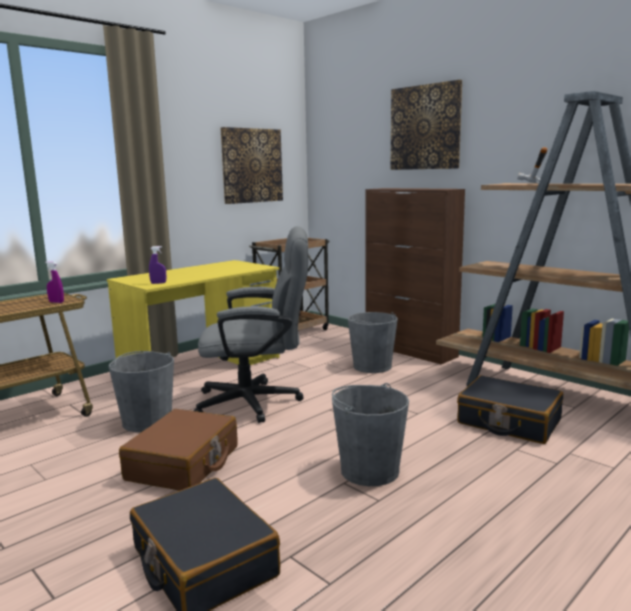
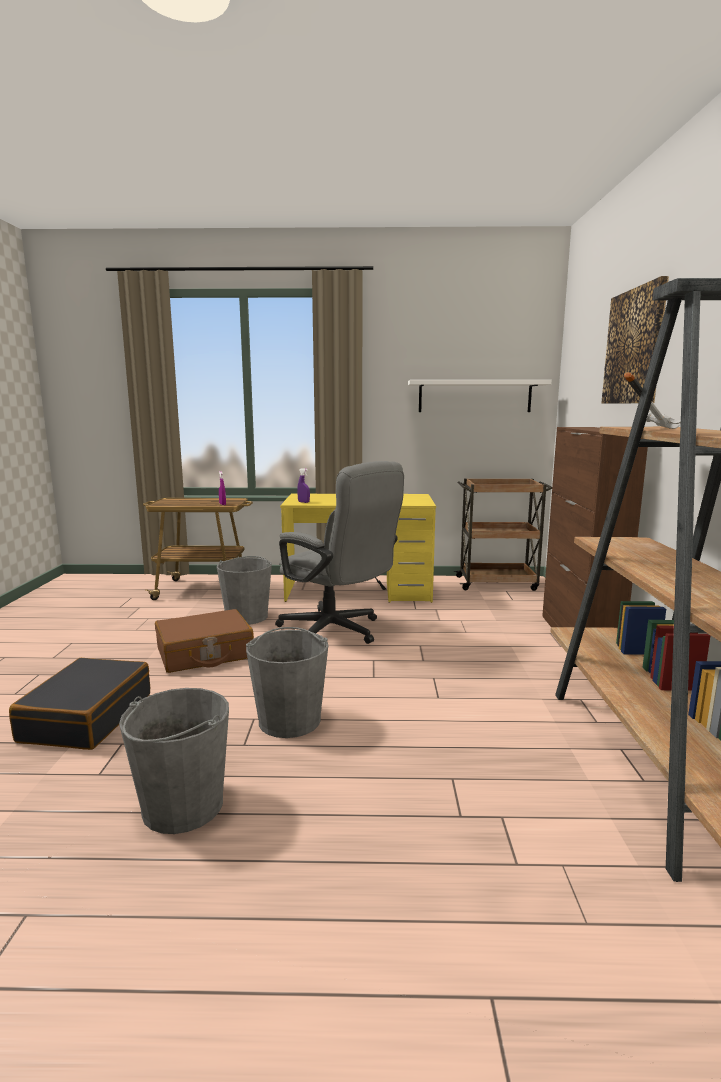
camera: 45 degrees right, 0 degrees up
picture [220,127,283,204] -> white shelf [408,380,552,412]
grey bucket [348,312,398,373] -> grey bucket moved to [119,688,229,834]
black suitcase [457,375,563,444] -> none

